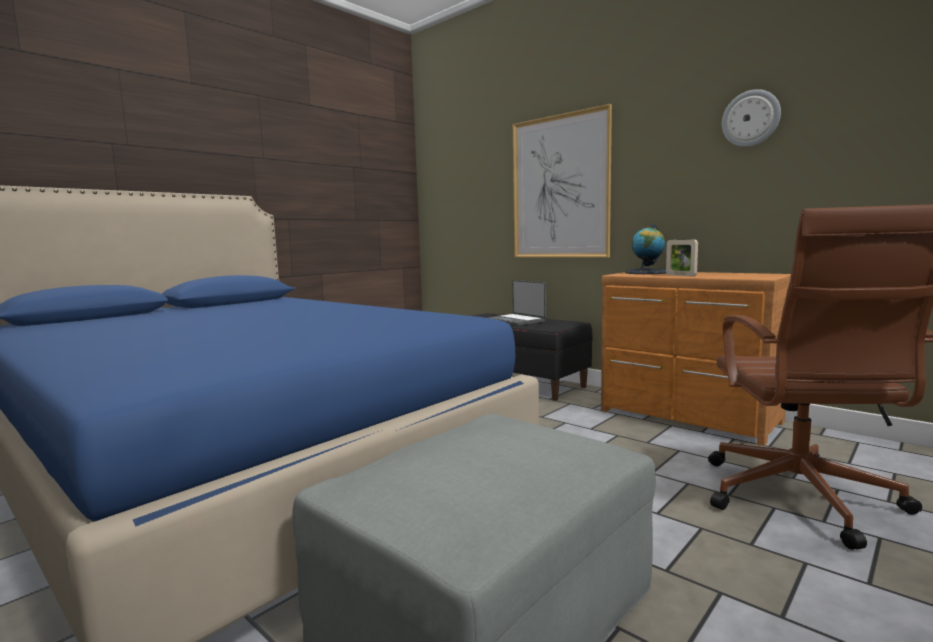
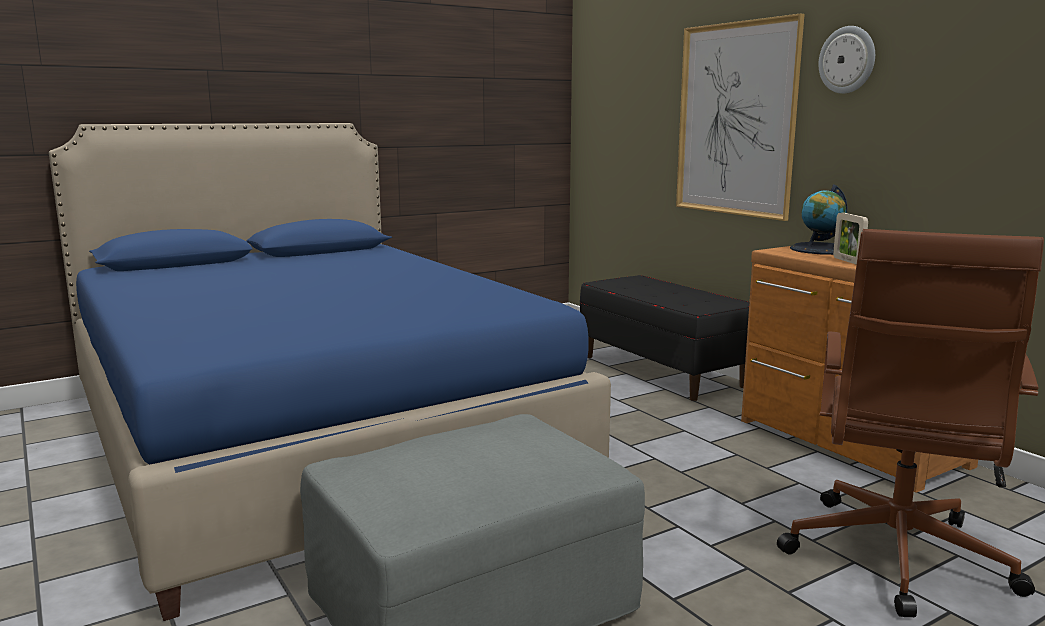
camera: 15 degrees right, 5 degrees up
laptop [488,280,546,326] -> none
wall clock [722,89,781,147] -> wall clock moved to [819,26,875,94]

